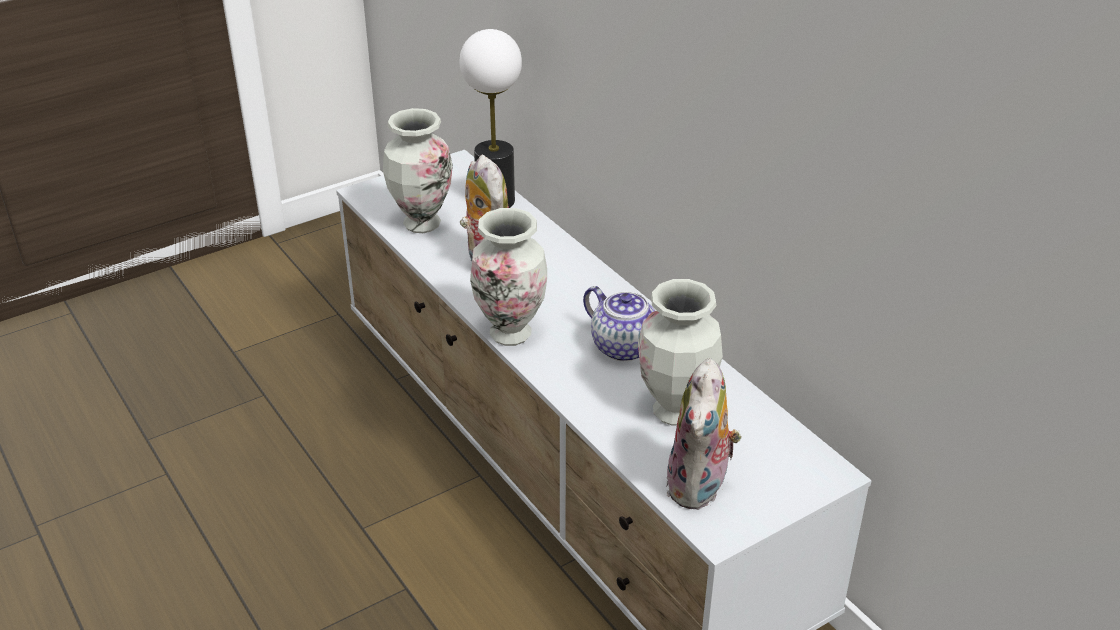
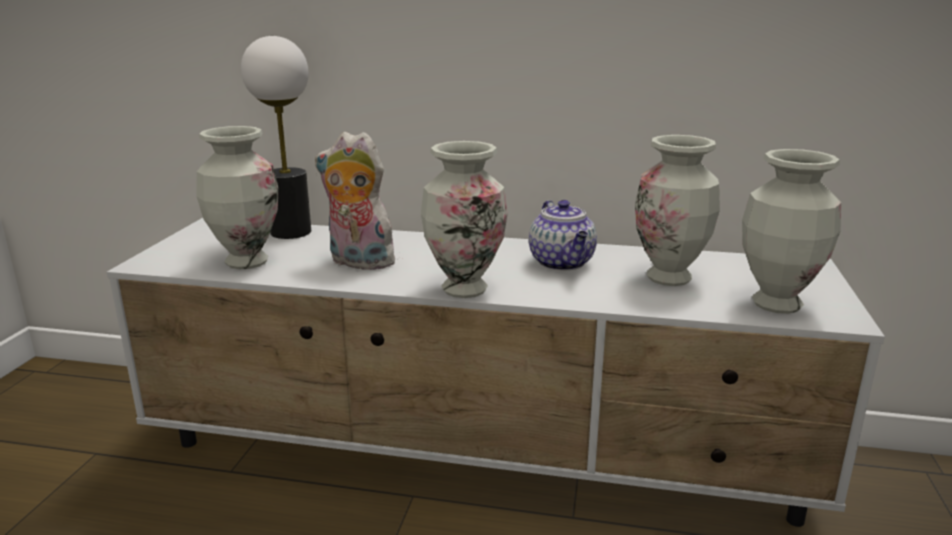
camera: 45 degrees left, 15 degrees down
teapot [583,286,656,361] -> teapot turned 75 degrees clockwise [529,200,597,271]
plush toy [667,358,742,510] -> vase [742,149,841,314]

